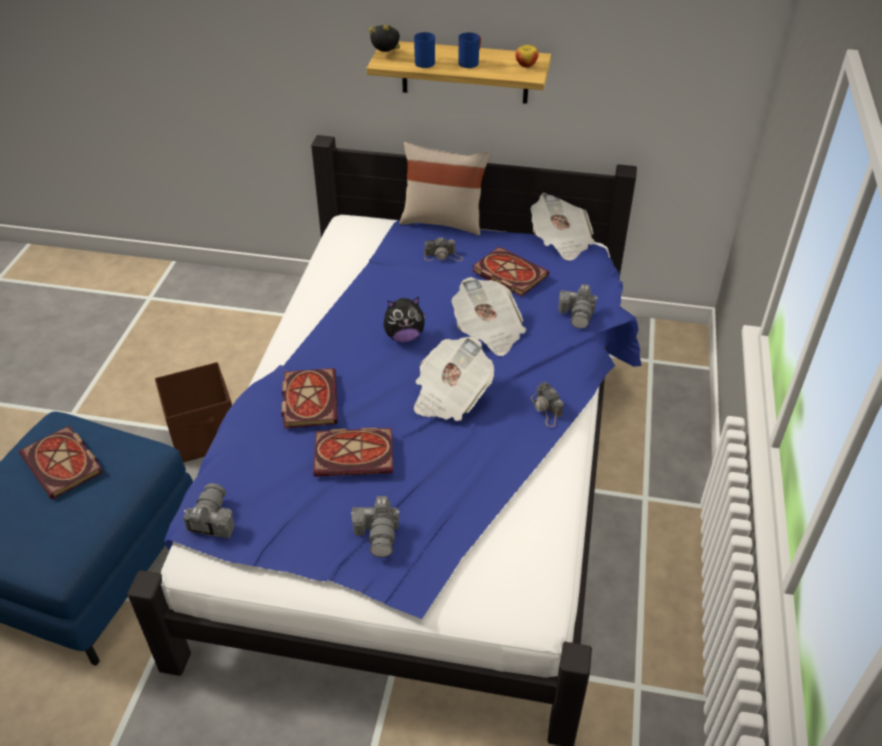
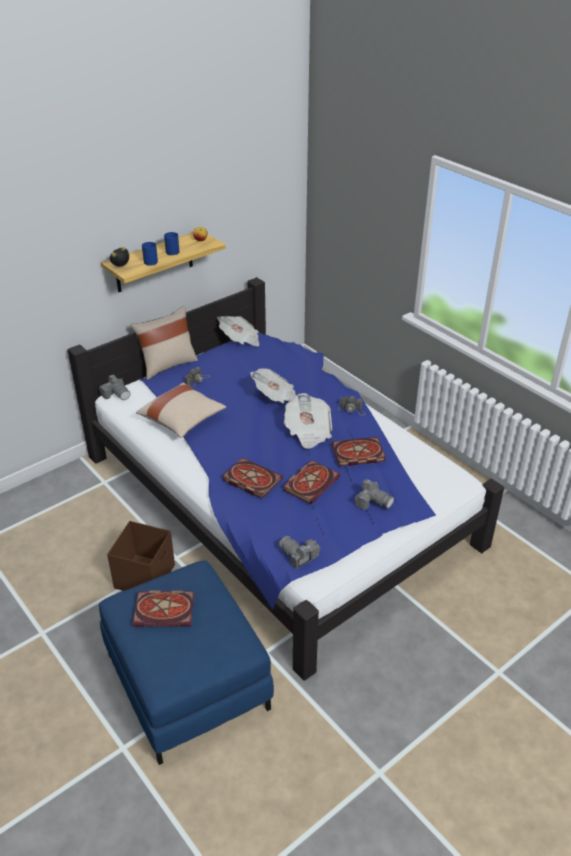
camera: 50 degrees left, 5 degrees down
plush toy [383,297,426,342] -> none
book [472,247,549,297] -> book moved to [332,437,386,466]
camera [558,284,598,329] -> camera moved to [99,375,130,400]
none -> beige pillow [136,383,226,438]

